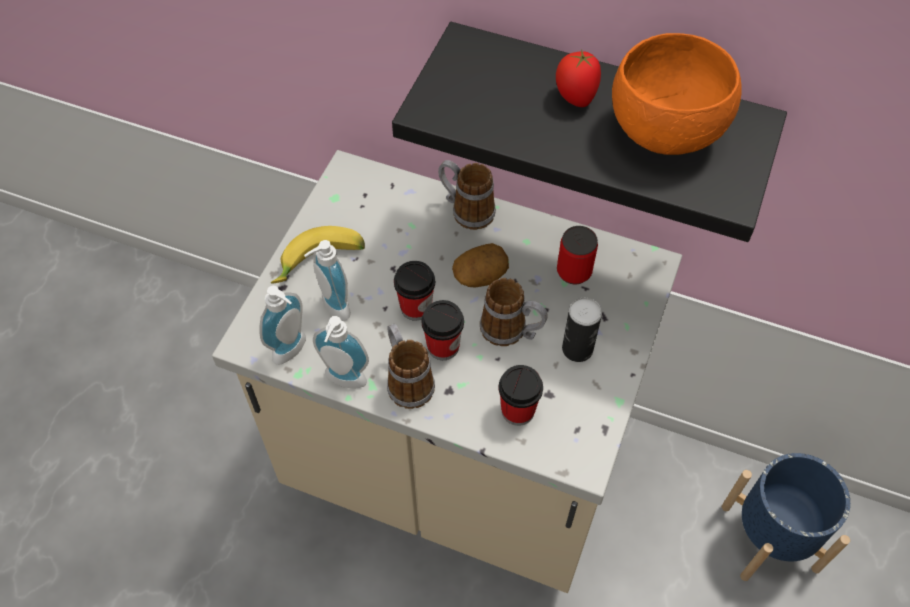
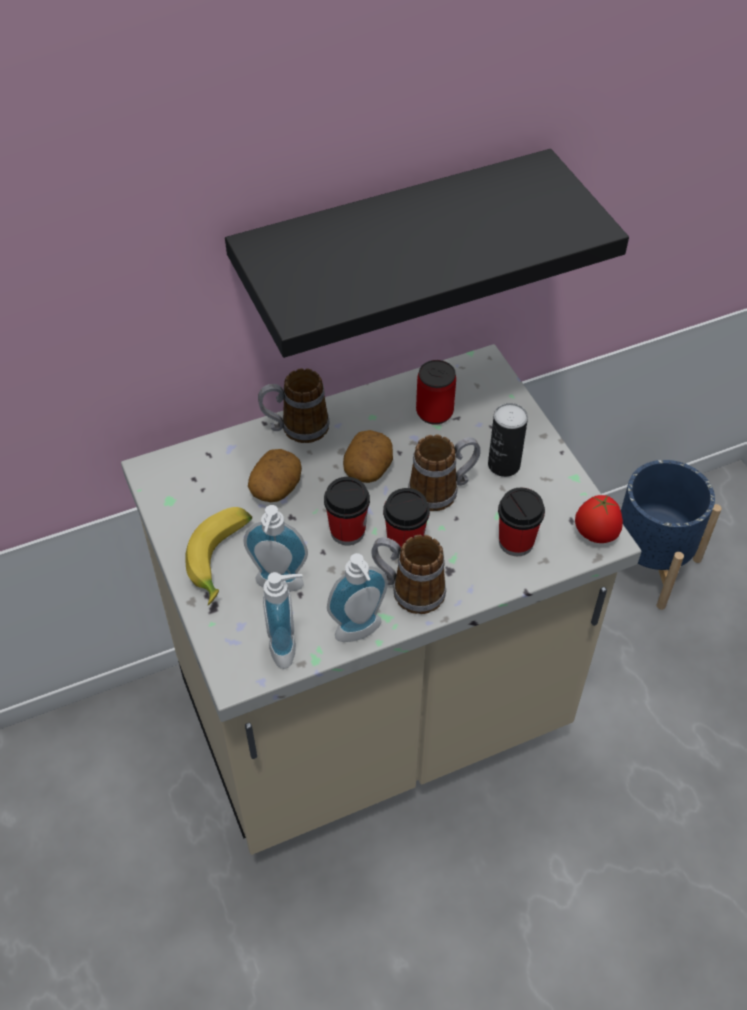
camera: 45 degrees left, 5 degrees down
tomato [556,49,601,107] -> tomato moved to [575,495,623,543]
orange bowl [612,33,742,155] -> none
none -> potato [248,449,302,502]

